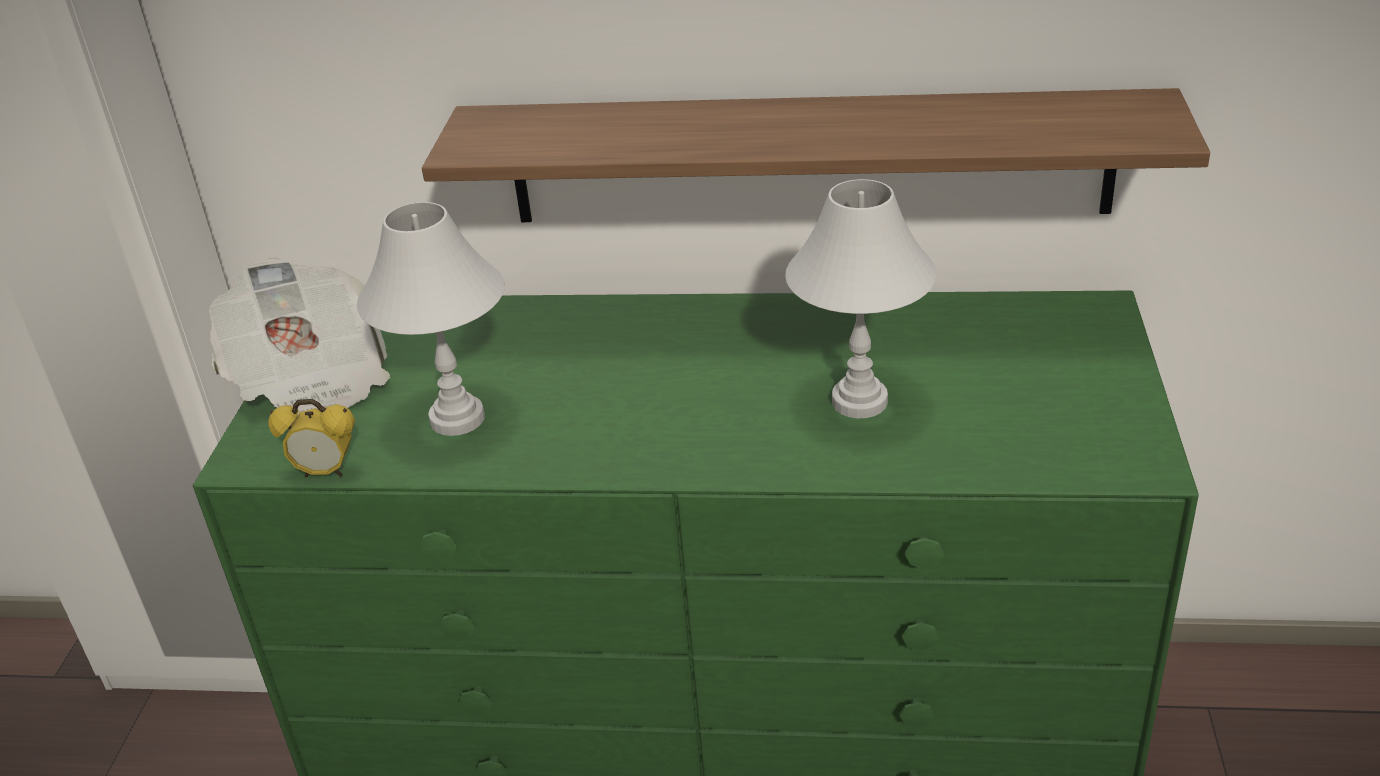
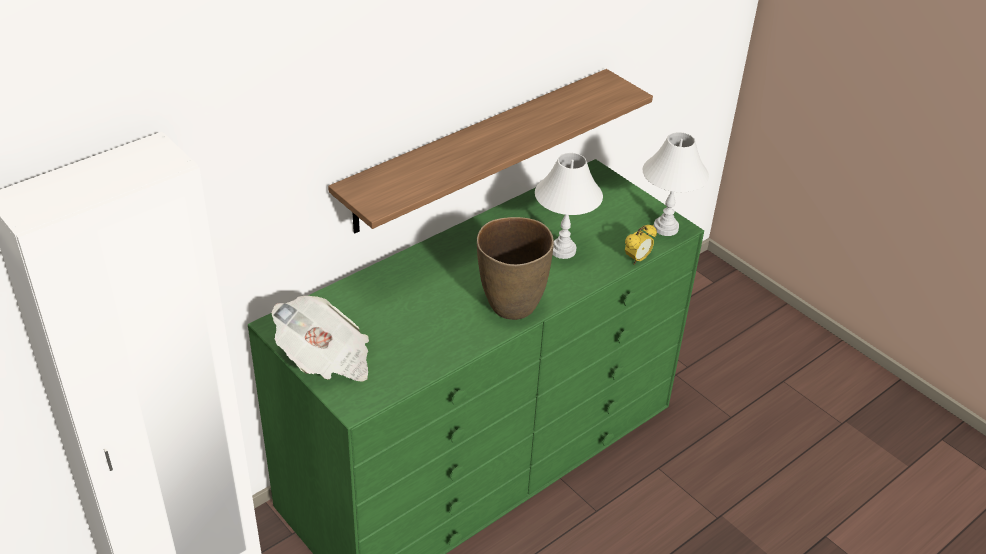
camera: 50 degrees left, 5 degrees up
alarm clock [268,399,355,477] -> alarm clock moved to [625,225,657,265]
white table lamp [357,202,505,436] -> white table lamp moved to [643,132,709,236]
none -> brown vase [477,217,554,320]

